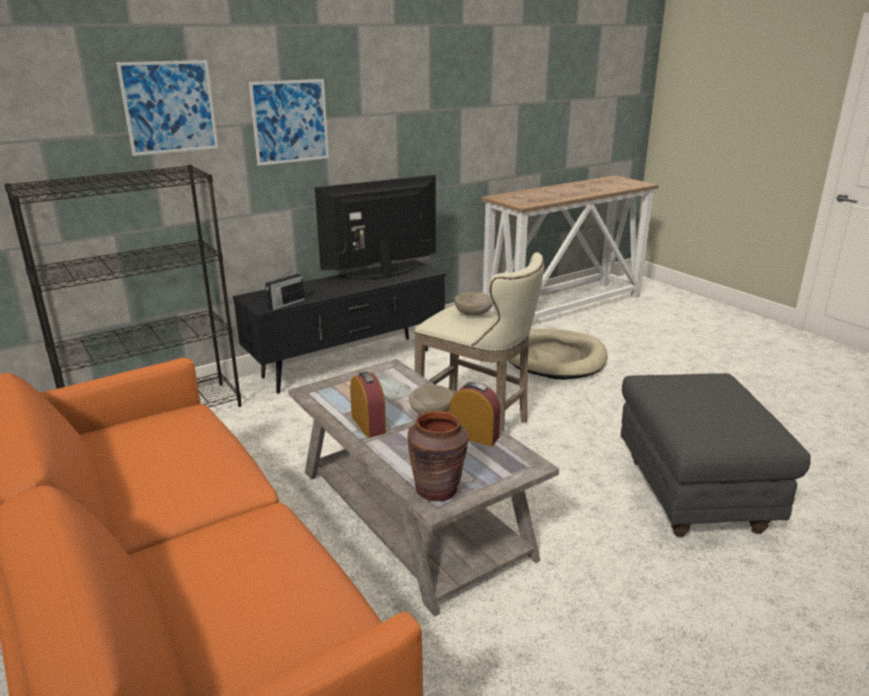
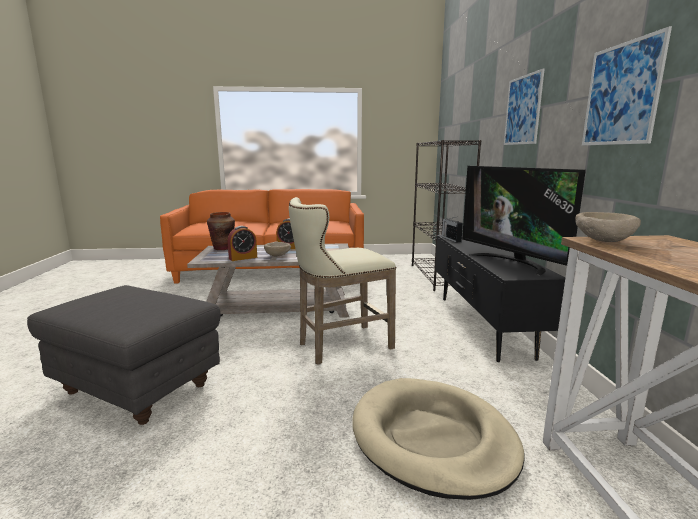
camera: 120 degrees right, 10 degrees down
picture [116,60,218,156] -> picture moved to [582,26,672,145]
television [315,175,436,279] -> television turned 150 degrees clockwise [462,166,586,276]
beige bowl [454,292,493,316] -> beige bowl moved to [575,212,641,242]

